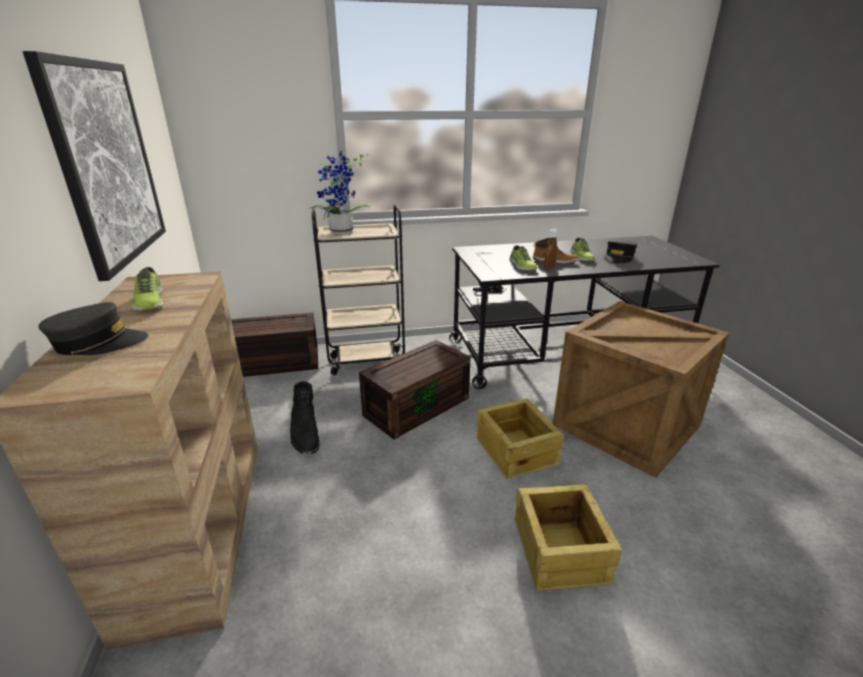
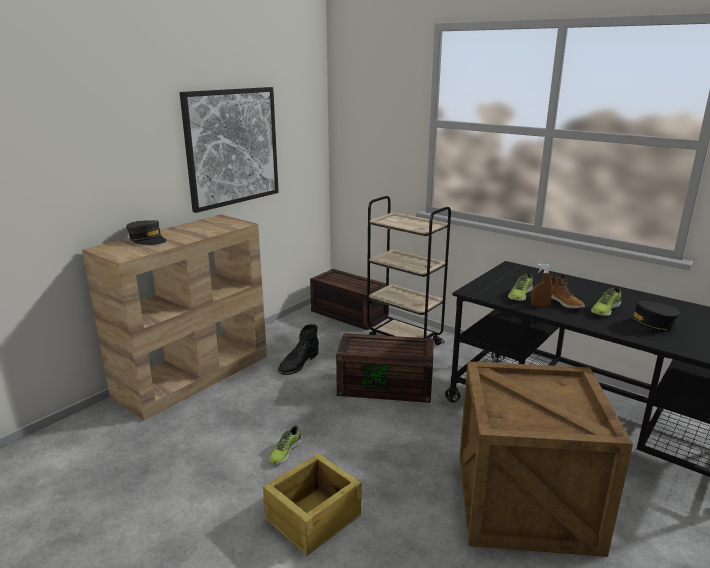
camera: 50 degrees right, 5 degrees down
shoe [132,267,164,311] -> shoe moved to [269,426,302,464]
potted plant [309,150,379,234] -> none
crate [477,398,564,479] -> none

